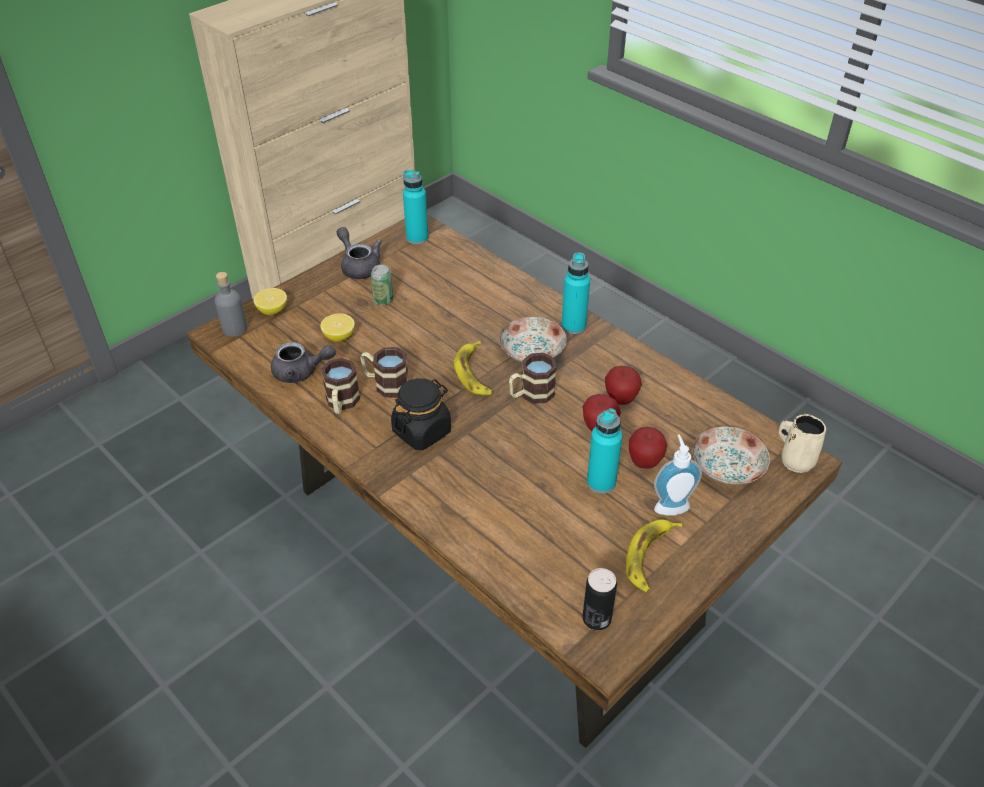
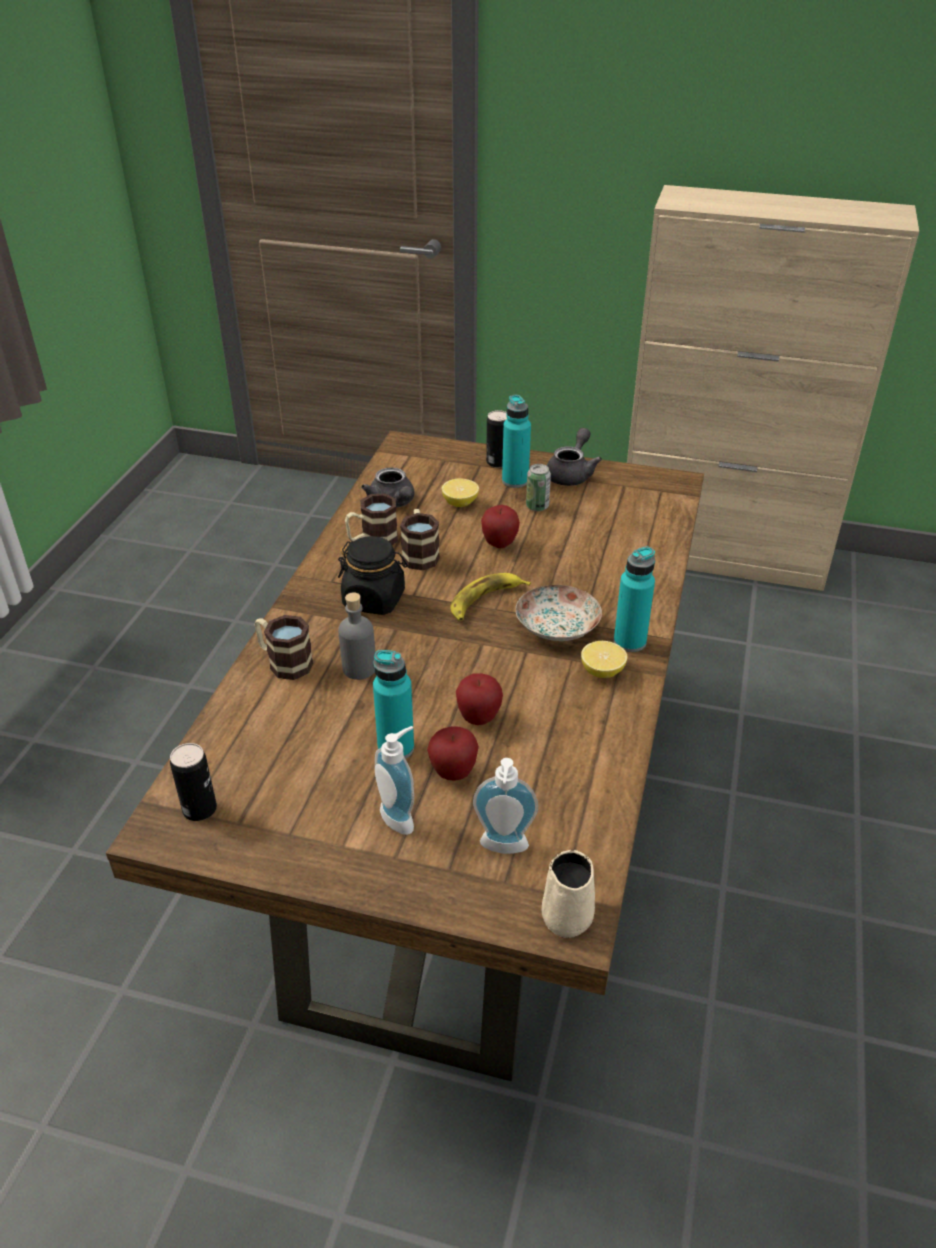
camera: 60 degrees right, 5 degrees down
grey bottle [214,272,248,337] -> grey bottle moved to [338,592,375,680]
lemon [253,288,287,315] -> lemon moved to [581,641,627,678]
turquoise bottle [403,170,428,244] -> turquoise bottle moved to [502,395,531,488]
mug [509,353,557,404] -> mug moved to [254,615,314,680]
apple [605,366,642,405] -> apple moved to [481,505,520,548]
banana [626,519,682,592] -> none
plate [693,426,770,485] -> soap dispenser [473,758,538,854]
none -> can [486,410,507,468]

